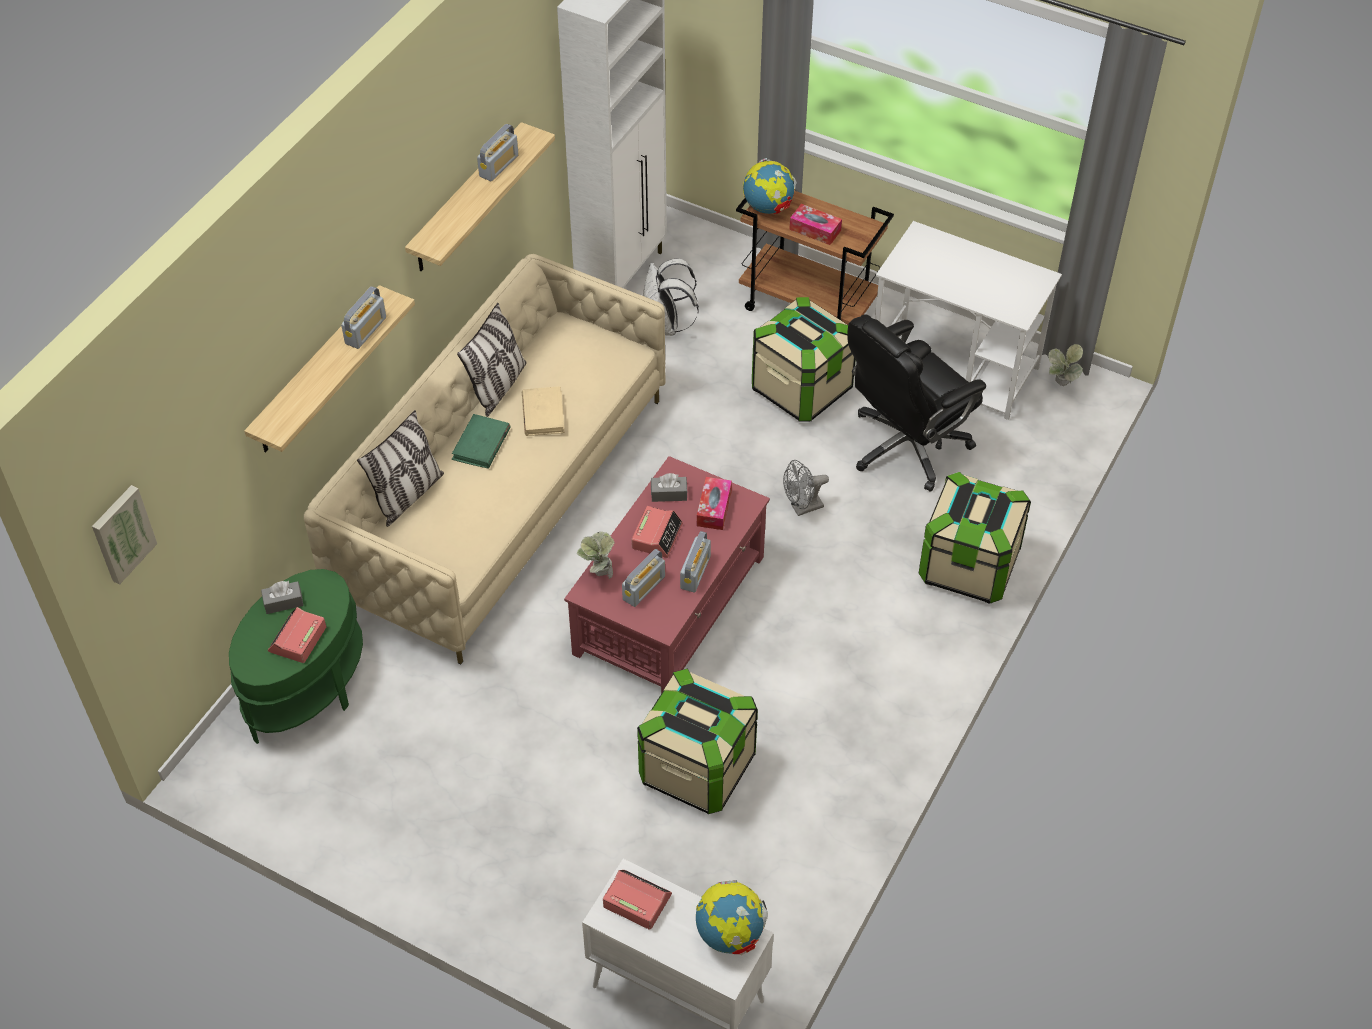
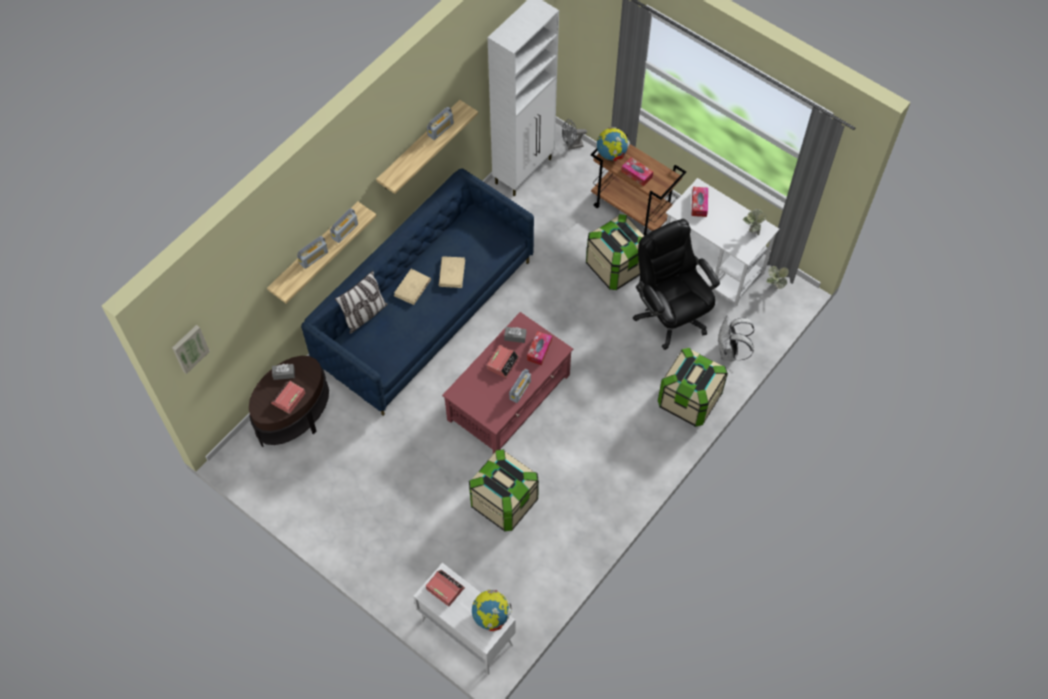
camera: 10 degrees right, 10 degrees up
green side table [229,569,363,744] -> brown side table [249,356,329,447]
beige sofa [304,254,665,664] -> blue sofa [301,169,534,416]
green book [452,414,511,469] -> beige book [394,269,431,305]
pillow [457,303,526,417] -> none
potted plant [577,531,615,579] -> potted plant moved to [743,209,766,236]
radio [622,549,665,607] -> radio moved to [297,236,328,269]
white backpack [643,259,699,336] -> white backpack moved to [718,316,755,361]
grey fan [783,460,829,516] -> grey fan moved to [562,119,587,150]
black office chair [847,314,986,492] -> black office chair turned 90 degrees clockwise [633,219,720,350]
none -> tissue box [692,187,708,217]

